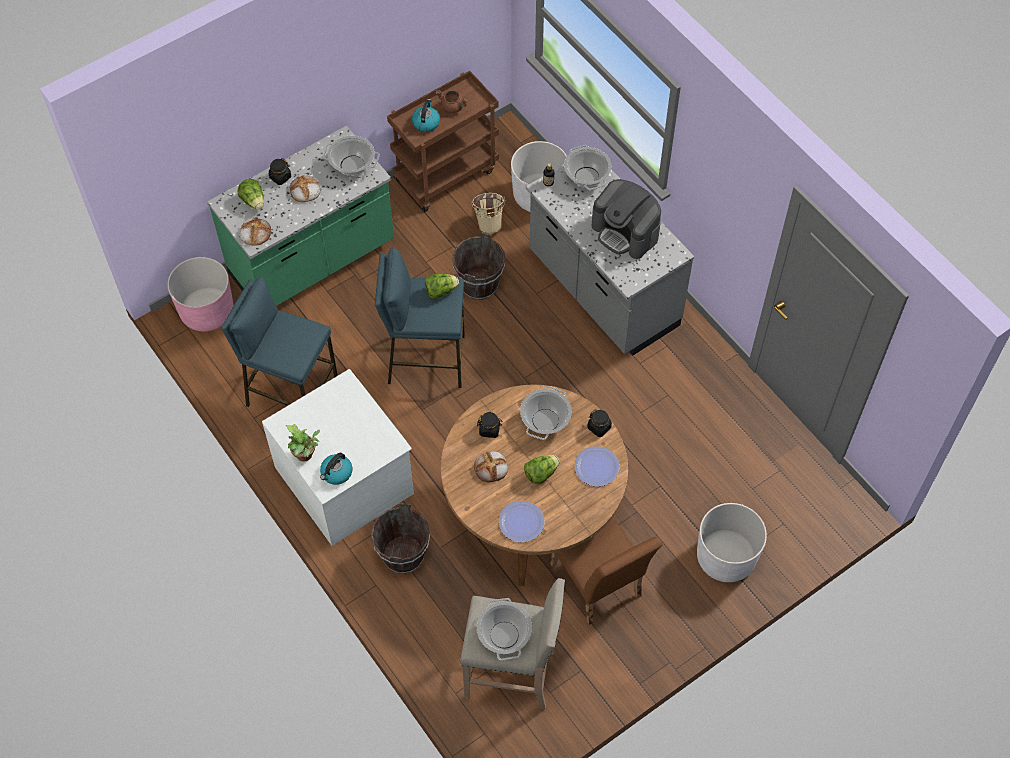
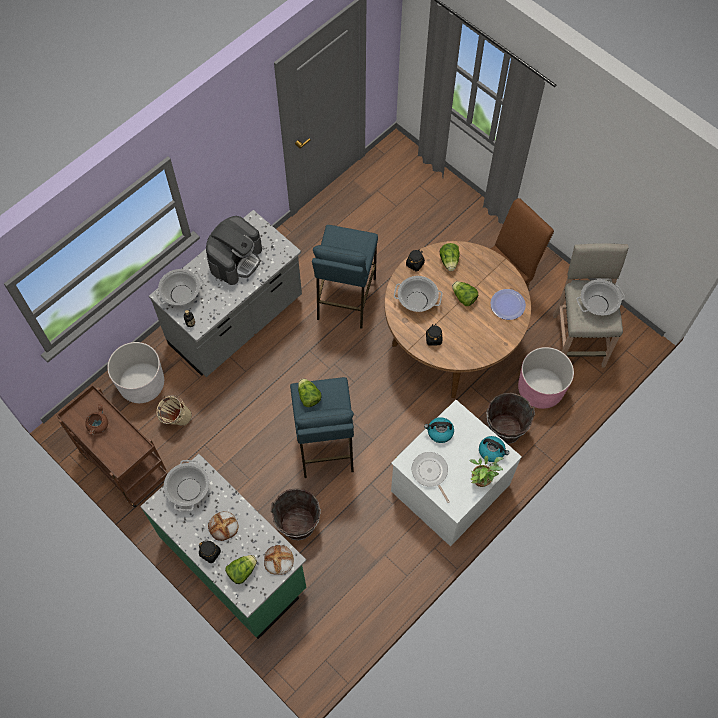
camera: 100 degrees left, 5 degrees up
pink planter [167,257,233,331] -> pink planter moved to [518,347,574,409]
blue stool [221,277,338,407] -> blue stool moved to [312,225,378,329]
kettle [412,99,440,132] -> kettle moved to [424,417,454,443]
brown bucket [452,232,505,300] -> brown bucket moved to [270,488,321,540]
bread [474,451,508,482] -> none
plate [575,446,620,487] -> lettuce [440,243,460,271]
white planter [697,503,767,582] -> none
none -> frying pan [412,452,450,503]

